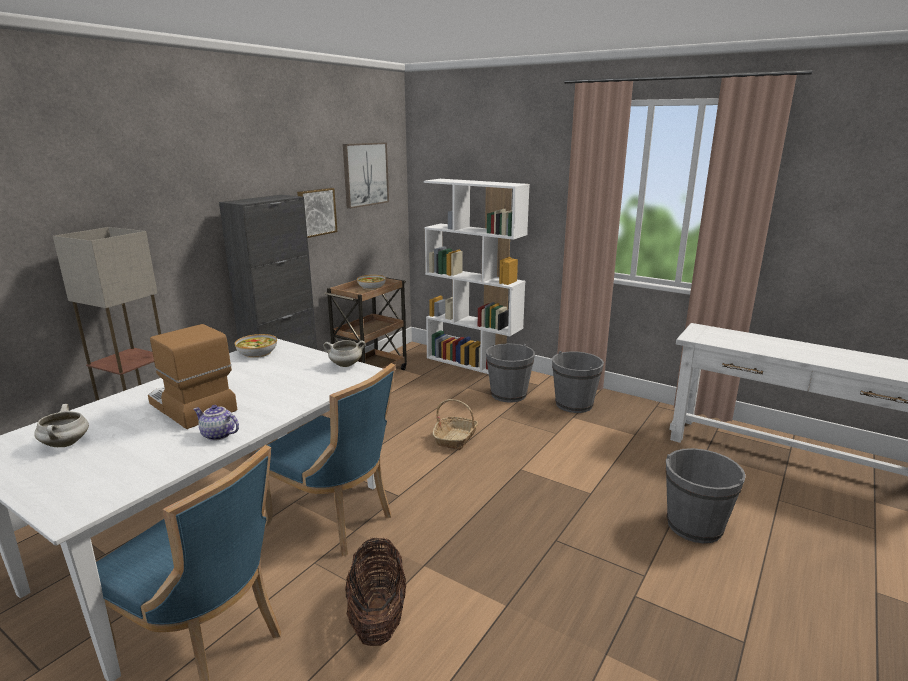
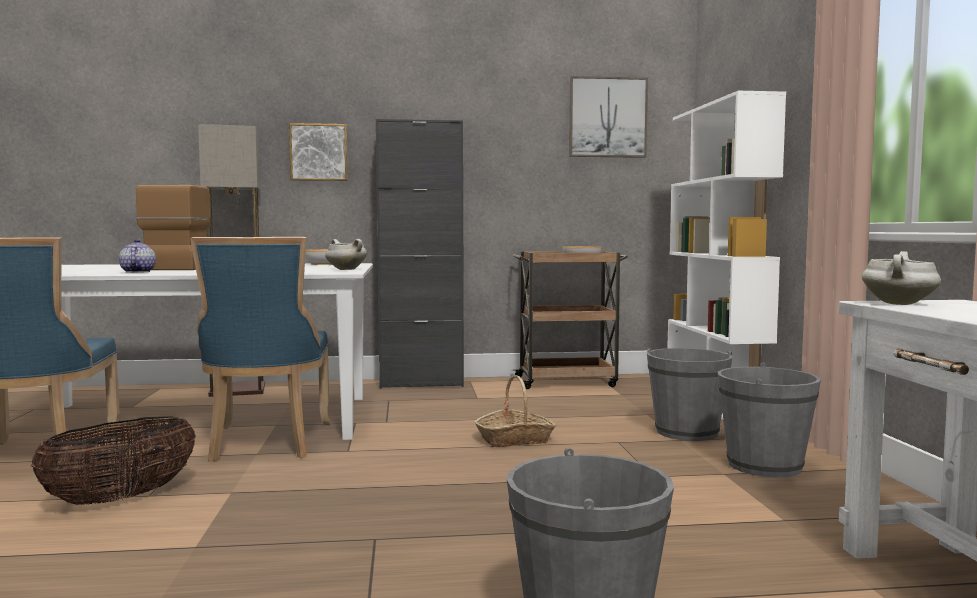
camera: 50 degrees right, 15 degrees down
white cooking pot [34,404,89,447] -> white cooking pot moved to [862,251,941,305]
picture [297,188,337,238] -> picture moved to [289,123,348,181]

